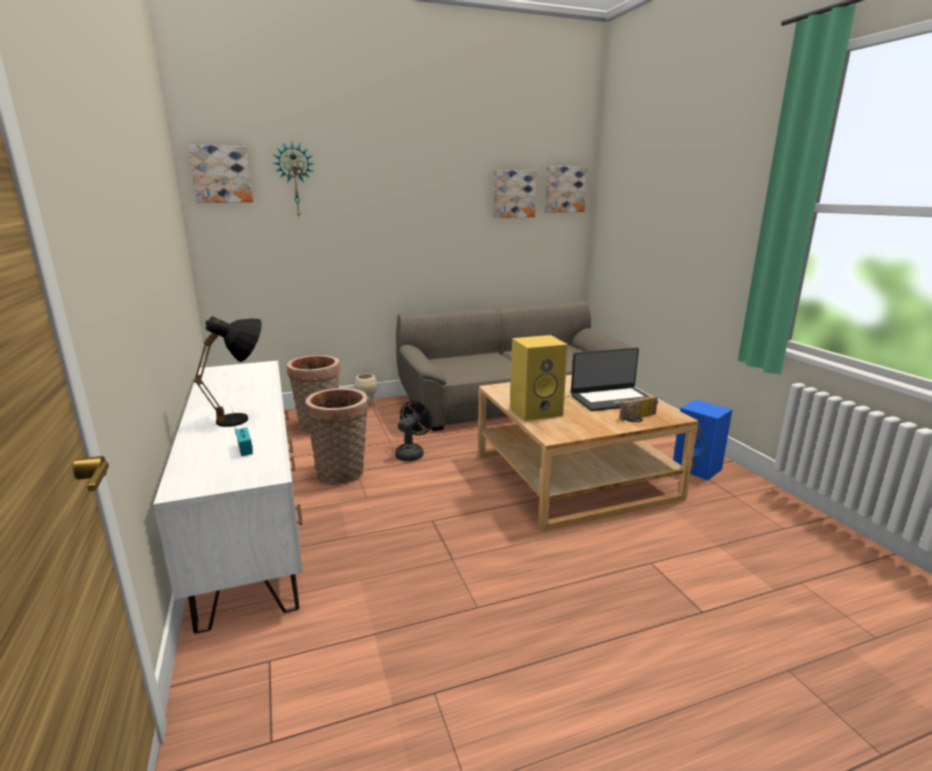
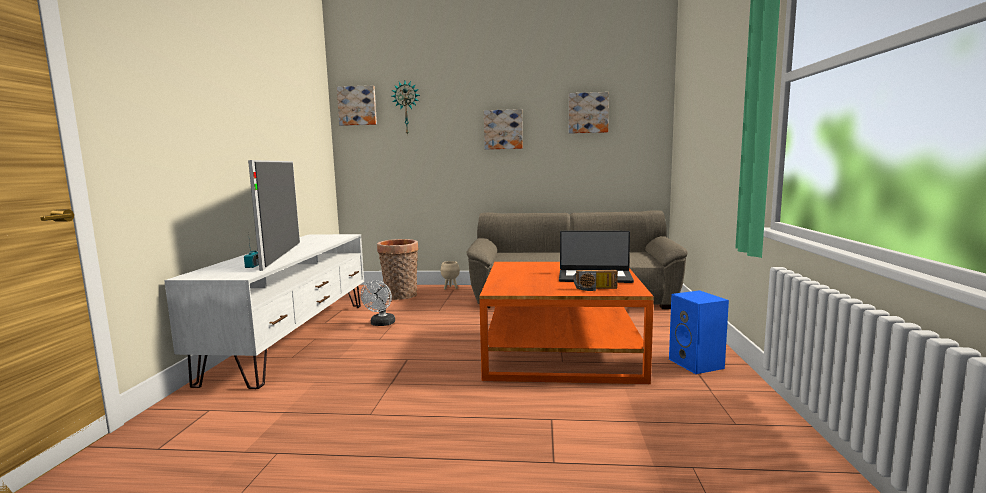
camera: 25 degrees right, 10 degrees down
black table lamp [194,316,262,427] -> television [248,160,300,271]
basket [305,388,368,485] -> white fan [361,280,395,326]
black fan [395,401,432,461] -> none
beige coffee table [478,375,698,532] -> orange coffee table [479,262,654,384]
yellow speaker [510,335,568,422] -> none
picture [545,166,588,212] -> picture moved to [484,109,523,150]

